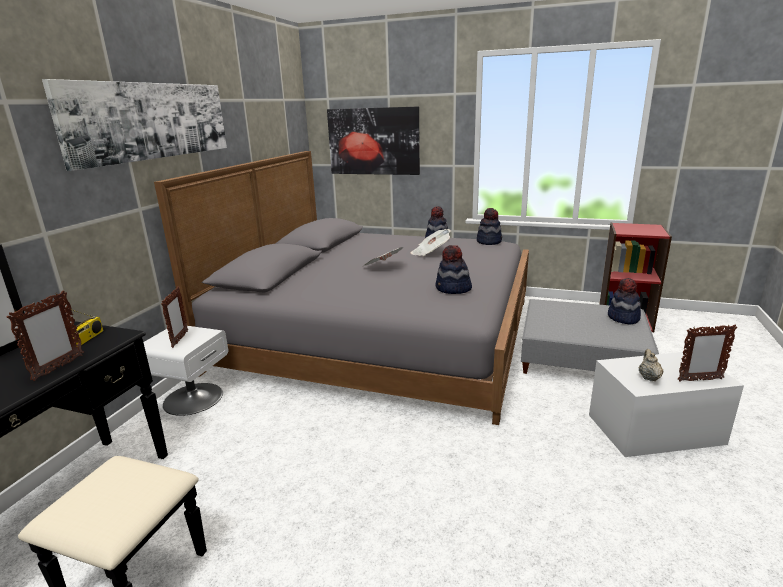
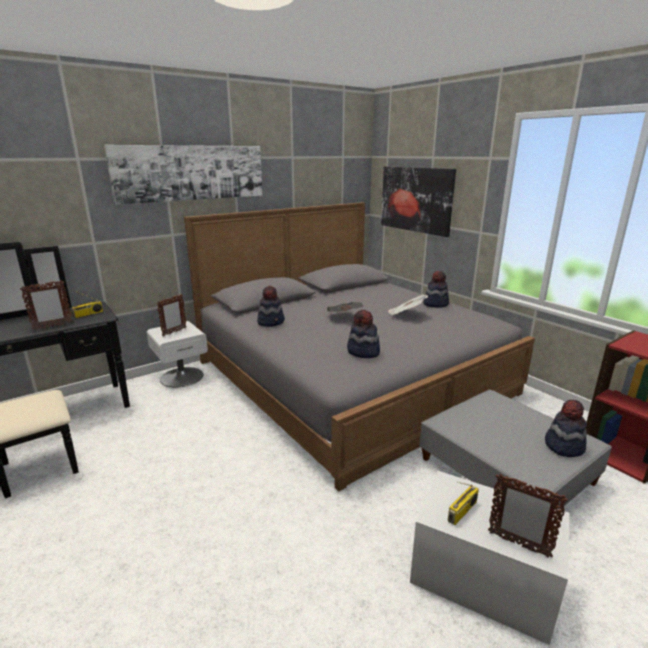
camera: 35 degrees right, 0 degrees up
hat [477,208,502,245] -> hat moved to [257,286,285,327]
beige teapot [639,349,663,381] -> radio [448,482,479,525]

